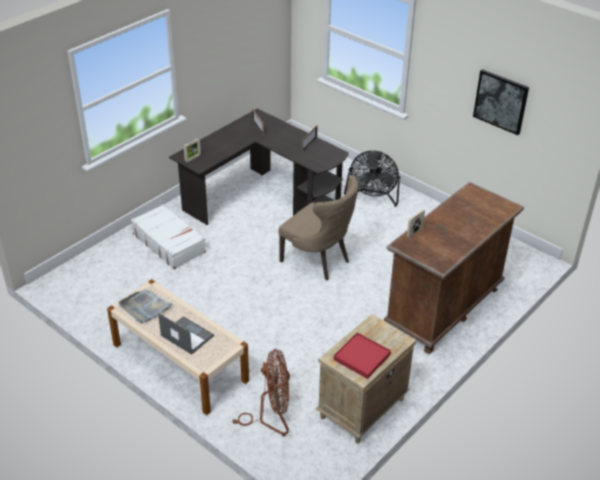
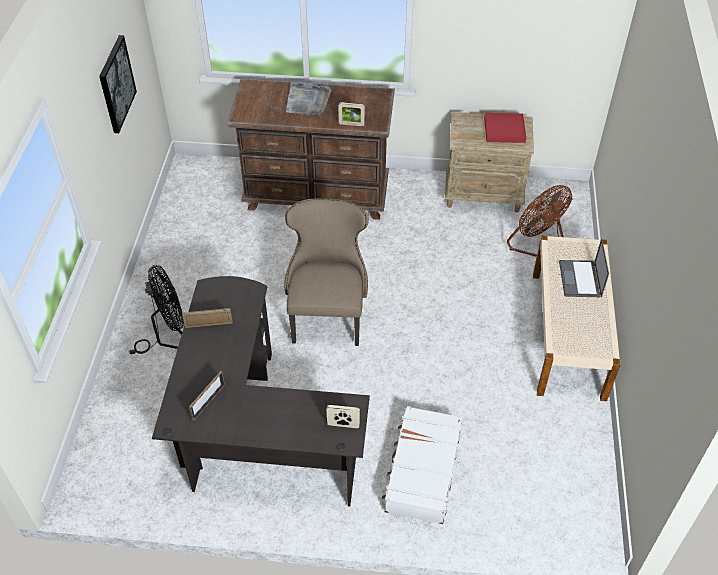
camera: 125 degrees left, 10 degrees up
grey tray [119,289,173,323] -> grey tray moved to [286,82,332,116]

